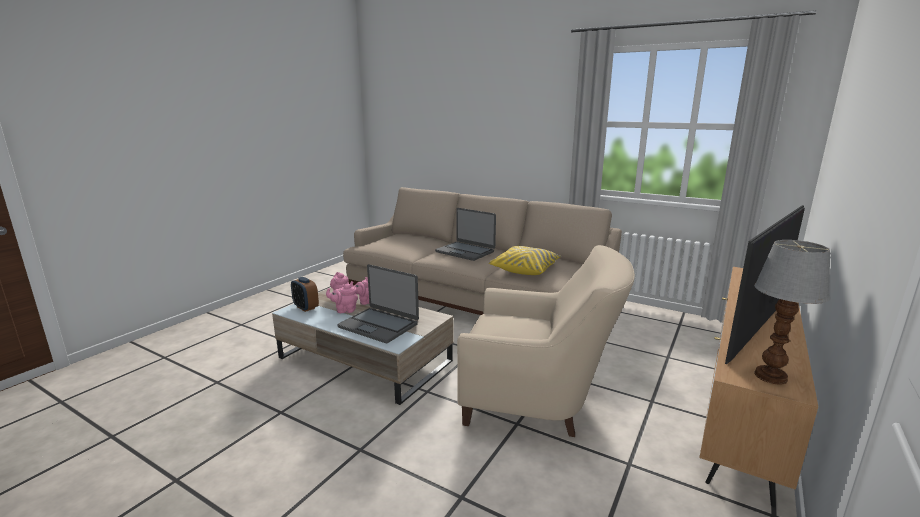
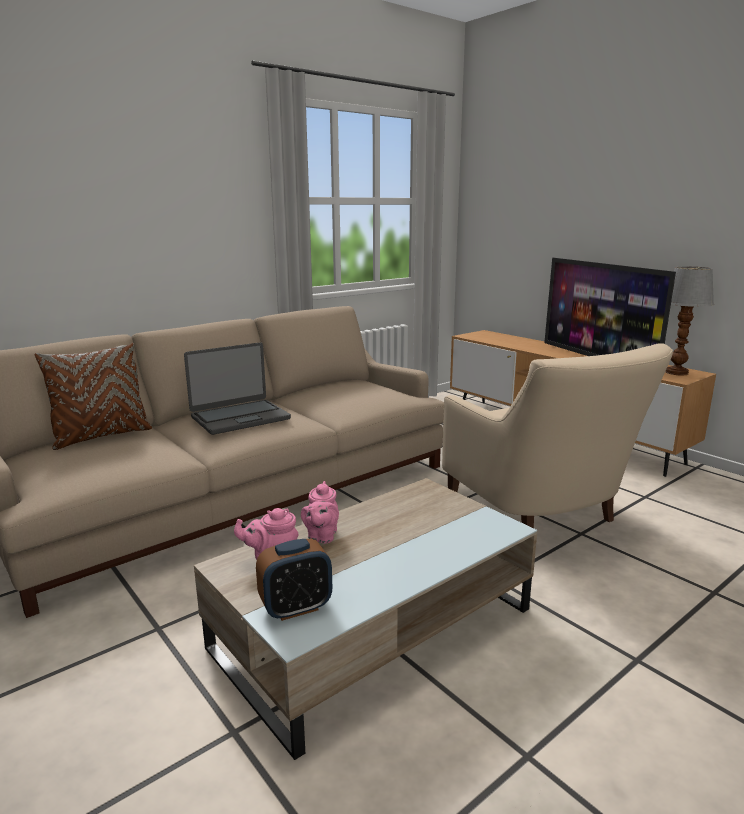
camera: 70 degrees left, 0 degrees up
pink teapot [326,284,358,313] -> none
laptop [337,264,419,343] -> none
beige armchair [457,245,635,437] -> beige armchair turned 120 degrees clockwise [442,343,673,528]
yellow pillow [489,246,562,275] -> none
none -> brown pillow [35,343,152,450]

